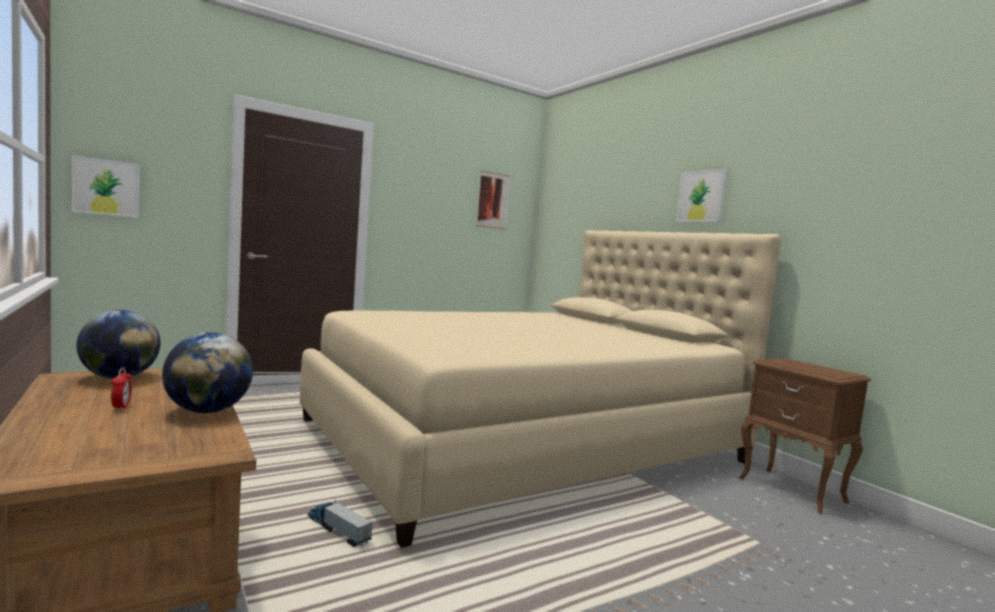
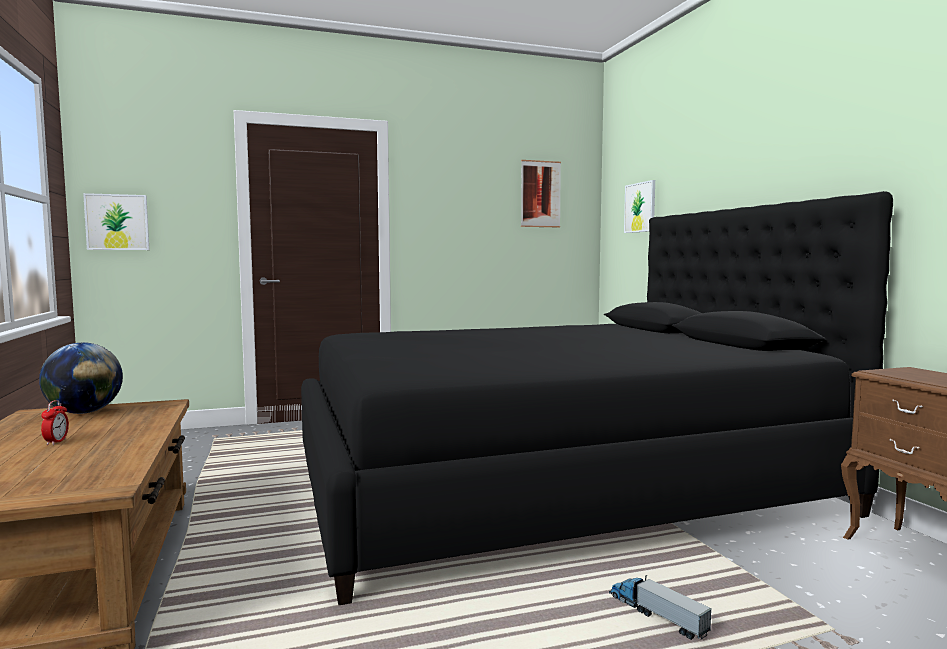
camera: 15 degrees right, 0 degrees up
globe [162,332,253,413] -> none
beige bed [300,230,781,548] -> black bed [301,191,893,606]
toy truck [307,500,373,547] -> toy truck moved to [609,575,712,640]
picture [676,169,727,222] -> picture moved to [624,180,655,233]

